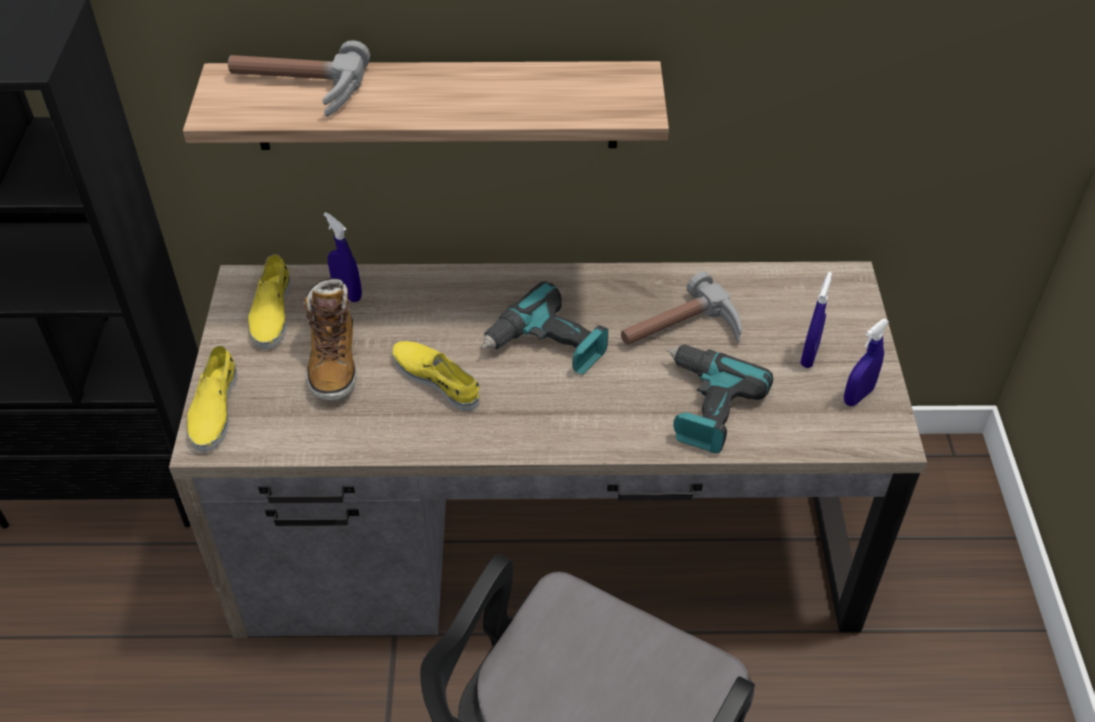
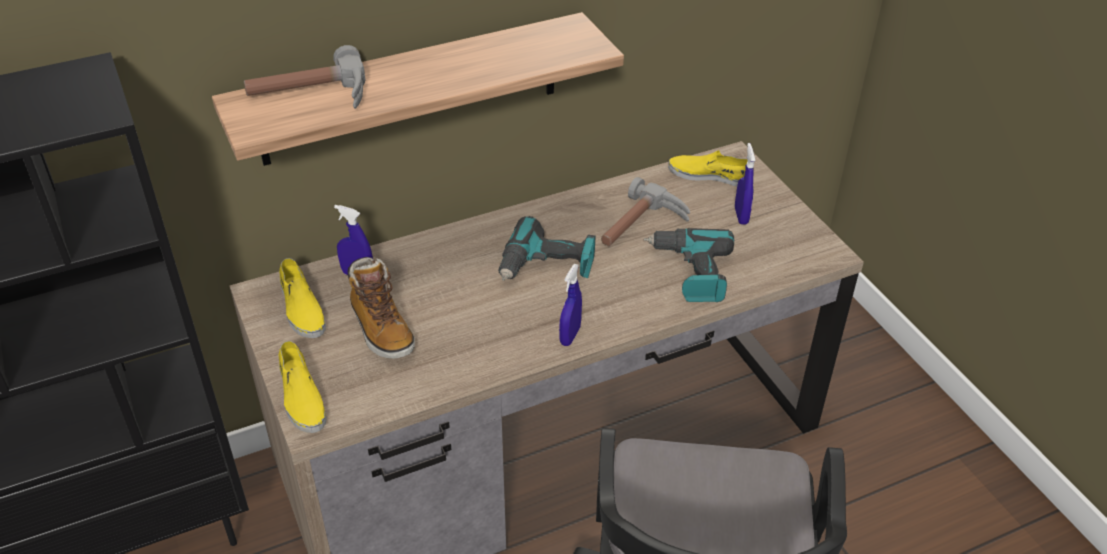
camera: 25 degrees left, 5 degrees down
yellow shoe [392,341,480,411] -> yellow shoe moved to [668,150,748,186]
blue spray bottle [844,318,889,406] -> blue spray bottle moved to [559,264,582,346]

